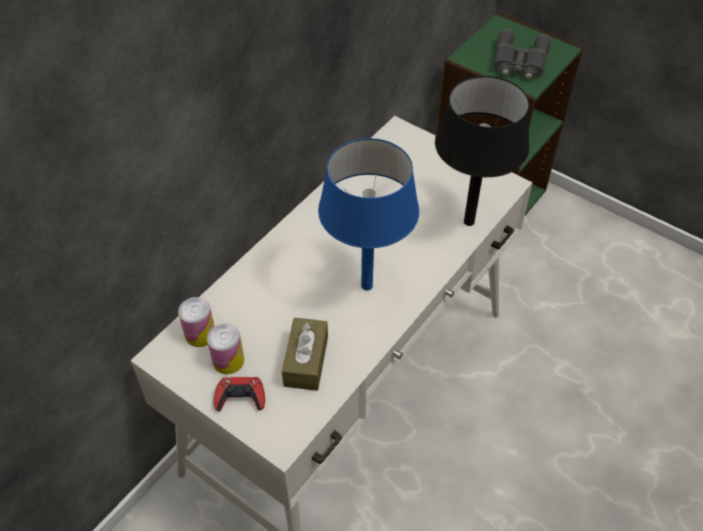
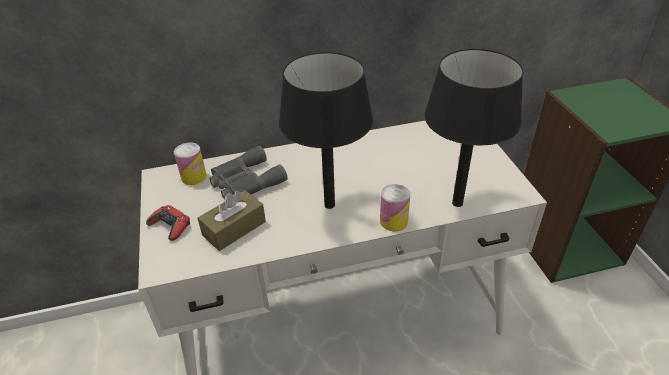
camera: 40 degrees right, 10 degrees down
can [207,323,244,374] -> can moved to [380,184,410,231]
blue table lamp [318,138,419,291] -> black table lamp [279,52,373,209]
grey binoculars [493,29,551,80] -> grey binoculars moved to [209,146,288,200]

